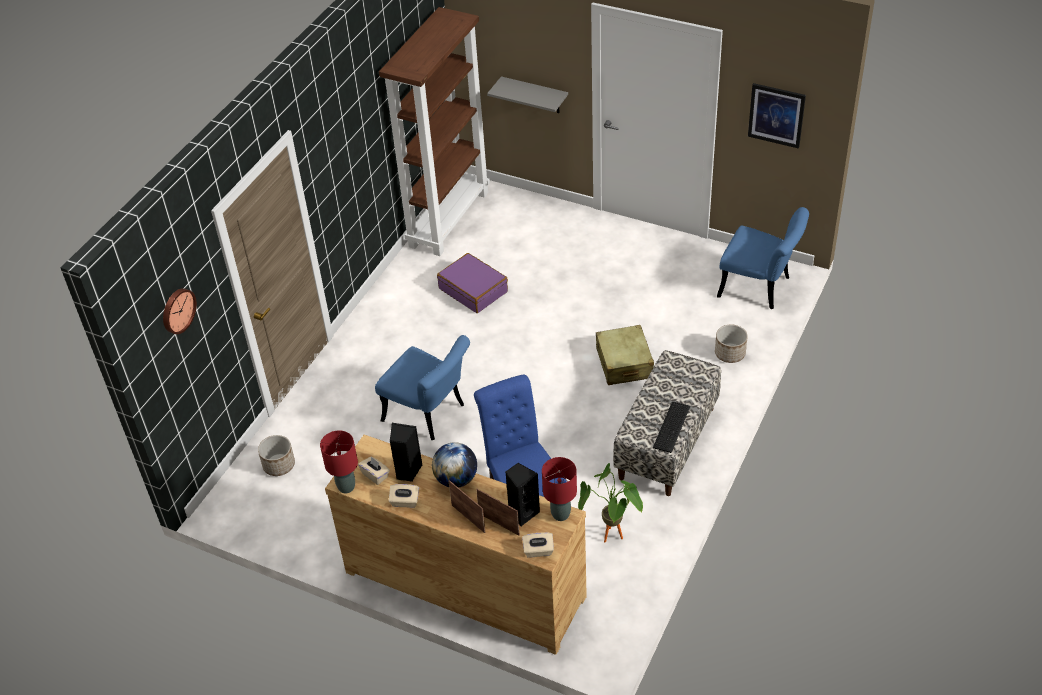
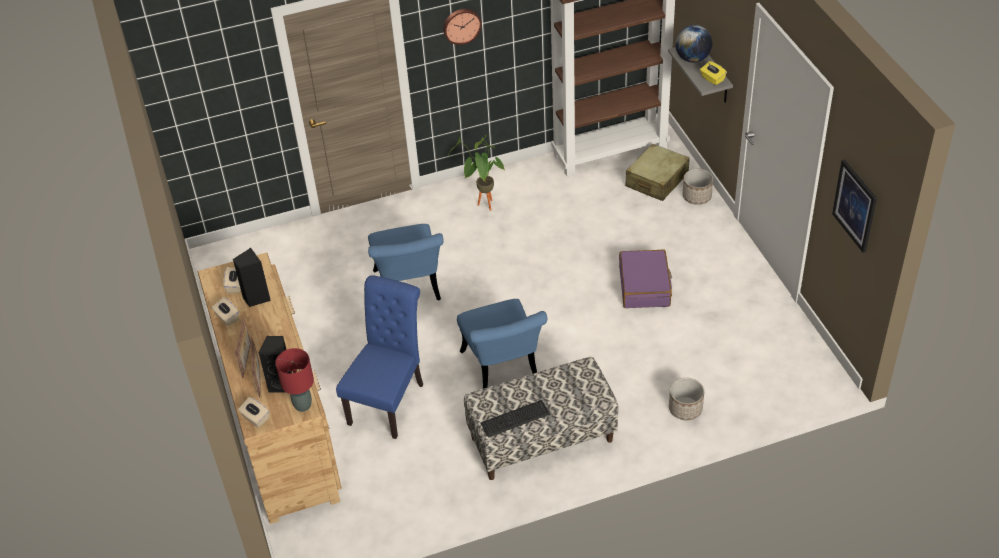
camera: 45 degrees right, 0 degrees up
wall clock [163,288,197,334] -> wall clock moved to [443,9,482,45]
planter [258,435,295,476] -> planter moved to [683,169,713,205]
red table lamp [320,430,358,494] -> none
globe [432,442,477,488] -> globe moved to [675,25,713,63]
purple suitcase [437,253,508,313] -> purple suitcase moved to [619,249,672,308]
potted plant [578,463,643,543] -> potted plant moved to [448,135,505,211]
beige suitcase [596,325,654,385] -> beige suitcase moved to [625,144,690,201]
blue chair [717,207,809,309] -> blue chair moved to [457,299,547,389]
none -> yellow tissue box [700,61,727,85]

